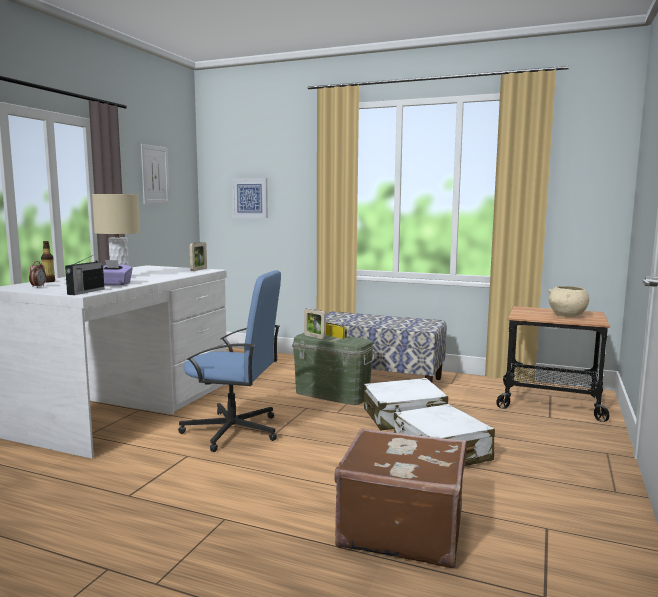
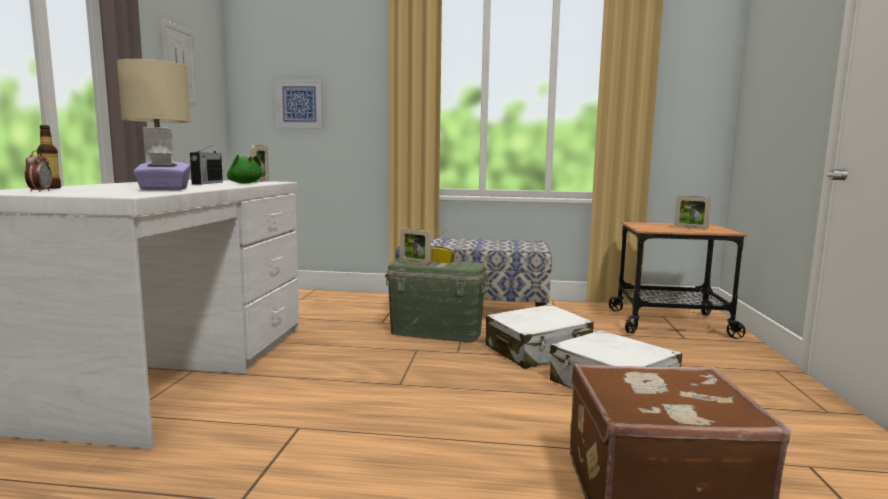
camera: 15 degrees left, 0 degrees up
radio [65,256,104,295] -> radio moved to [190,144,223,184]
blue office chair [178,270,281,452] -> none
beige bowl [548,286,589,317] -> picture frame [674,196,711,230]
none -> green plush toy [227,154,262,184]

